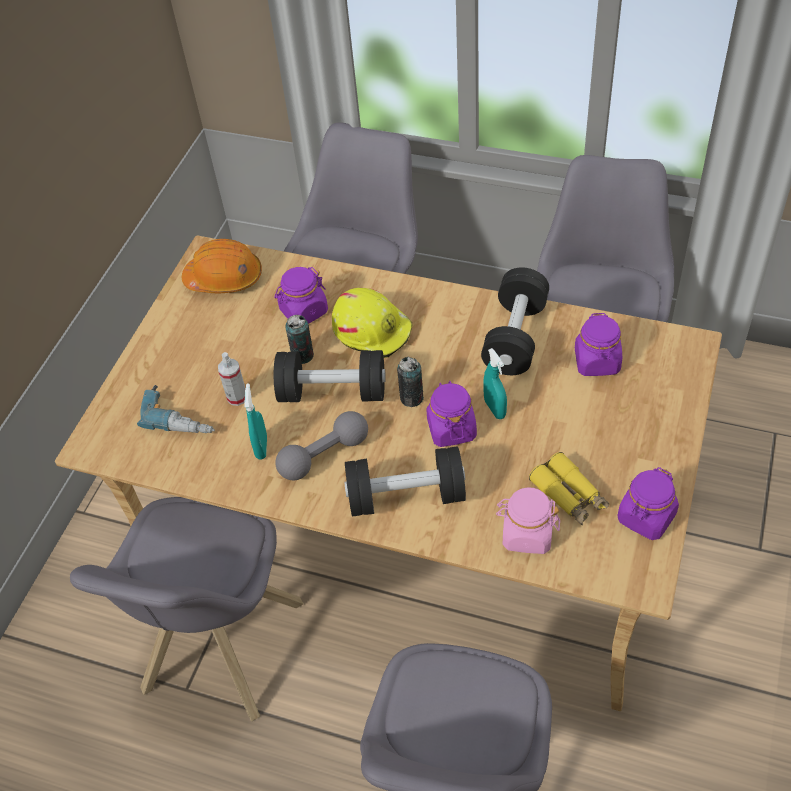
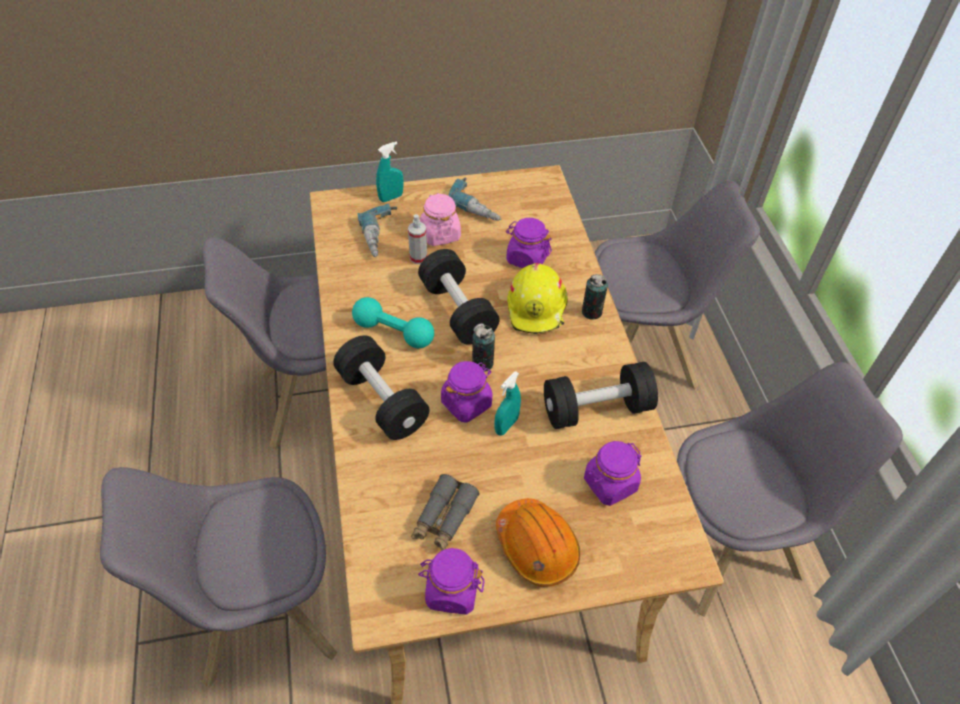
camera: 55 degrees right, 0 degrees up
orange hard hat [182,239,262,293] -> orange hard hat moved to [496,498,580,587]
turquoise spray bottle [245,383,267,460] -> turquoise spray bottle moved to [376,141,404,202]
grey dumbbell [275,411,368,480] -> turquoise dumbbell [352,297,434,348]
can [285,315,314,364] -> can moved to [582,274,608,320]
pink jar [496,487,560,554] -> pink jar moved to [420,193,461,246]
yellow binoculars [529,452,609,525] -> grey binoculars [411,474,480,551]
none -> power drill [449,178,501,221]

